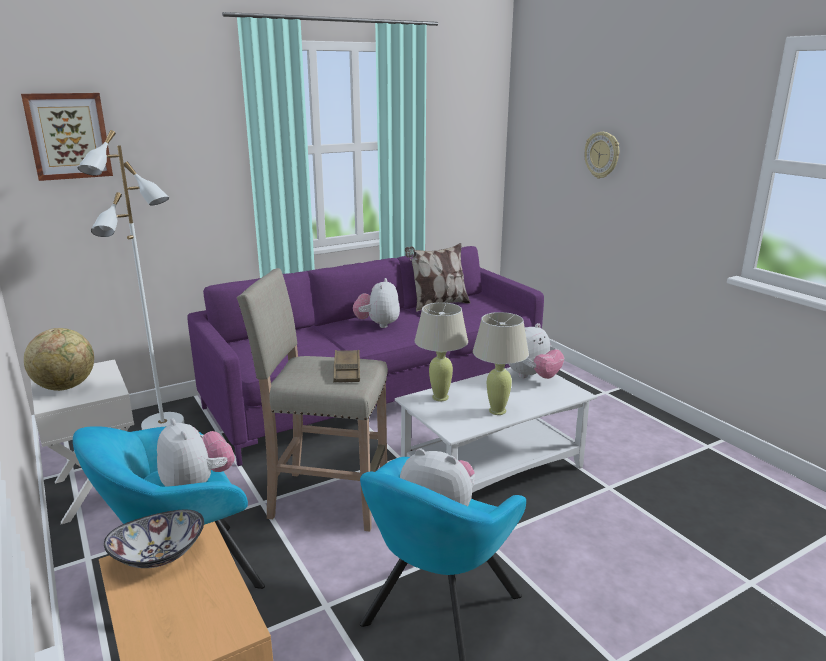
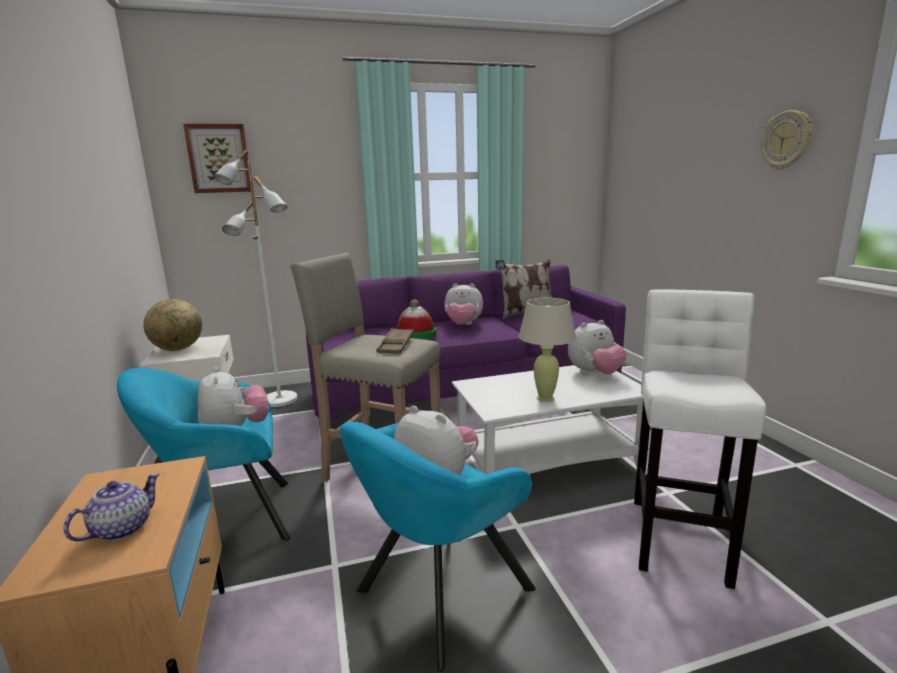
camera: 15 degrees right, 5 degrees down
bowl [104,510,204,568] -> none
plush toy [353,278,400,328] -> plush toy turned 105 degrees counterclockwise [444,283,483,325]
beige table lamp [415,302,468,401] -> none
wall clock [585,132,619,178] -> wall clock moved to [761,110,813,170]
none -> teapot [63,473,160,541]
none -> hat [396,300,436,340]
none -> white stool [634,290,766,589]

